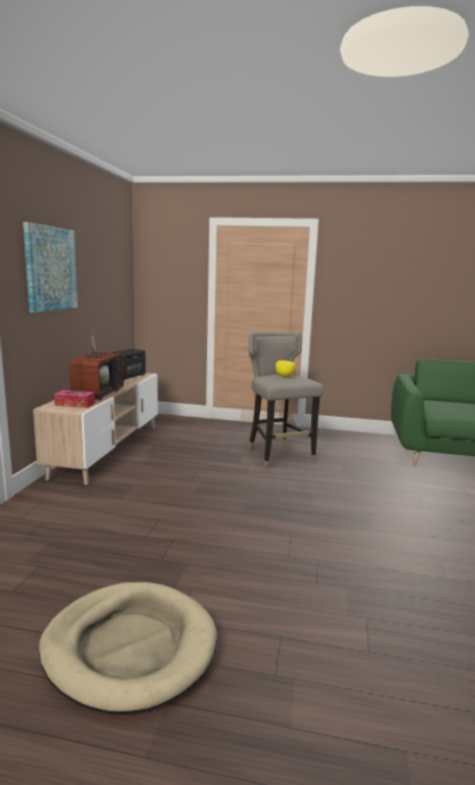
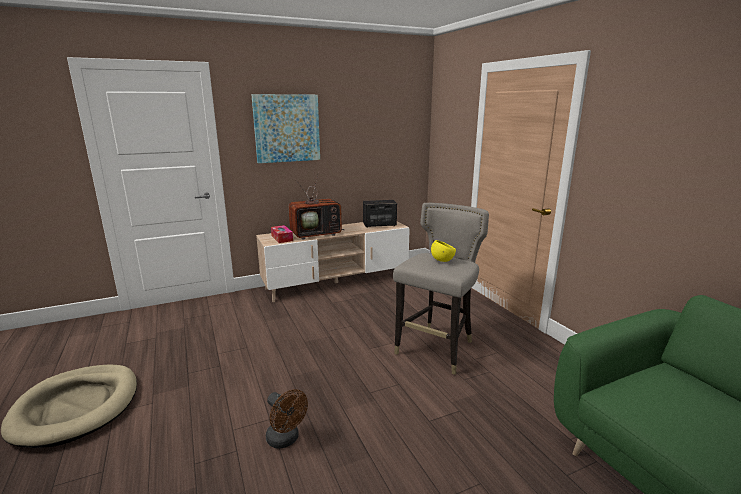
camera: 55 degrees right, 5 degrees up
none -> brown fan [266,389,308,449]

